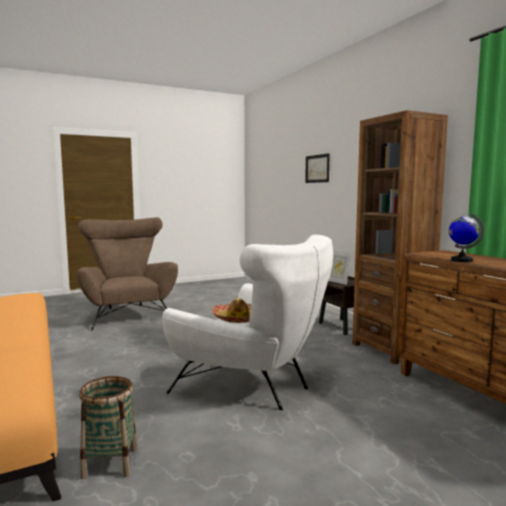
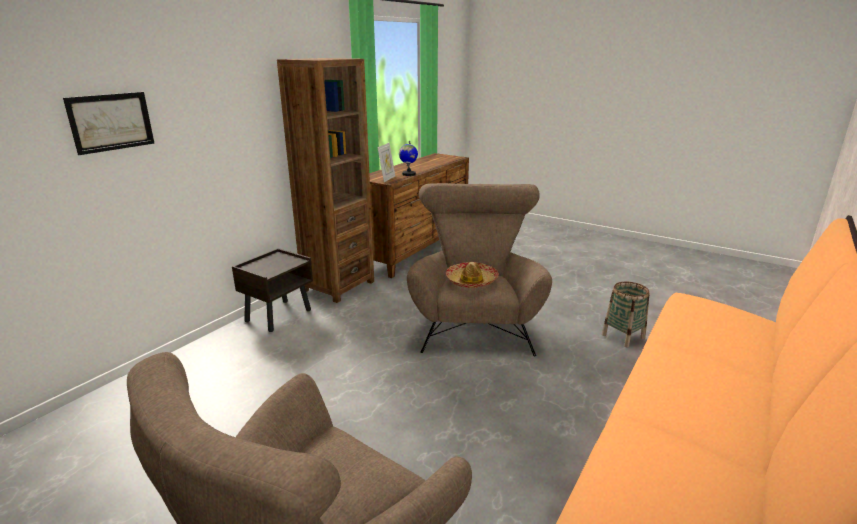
camera: 120 degrees left, 15 degrees up
white armchair [162,235,333,410] -> brown armchair [407,183,552,357]
picture frame [328,251,351,285] -> picture frame moved to [378,143,395,182]

